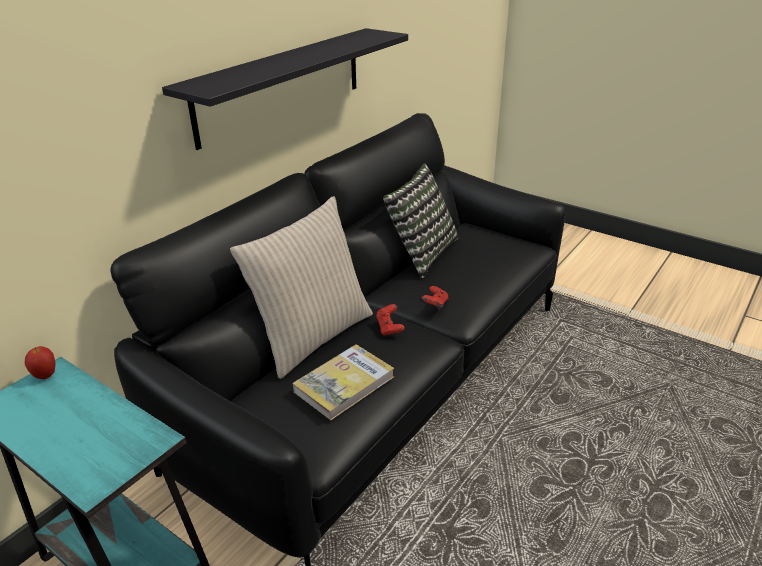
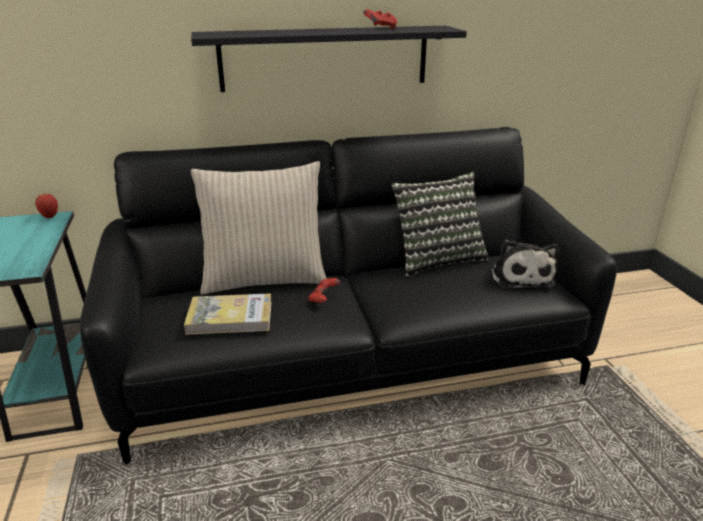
camera: 40 degrees right, 5 degrees down
red game controller [422,286,448,310] -> red game controller moved to [363,9,397,29]
none -> plush toy [491,240,559,289]

